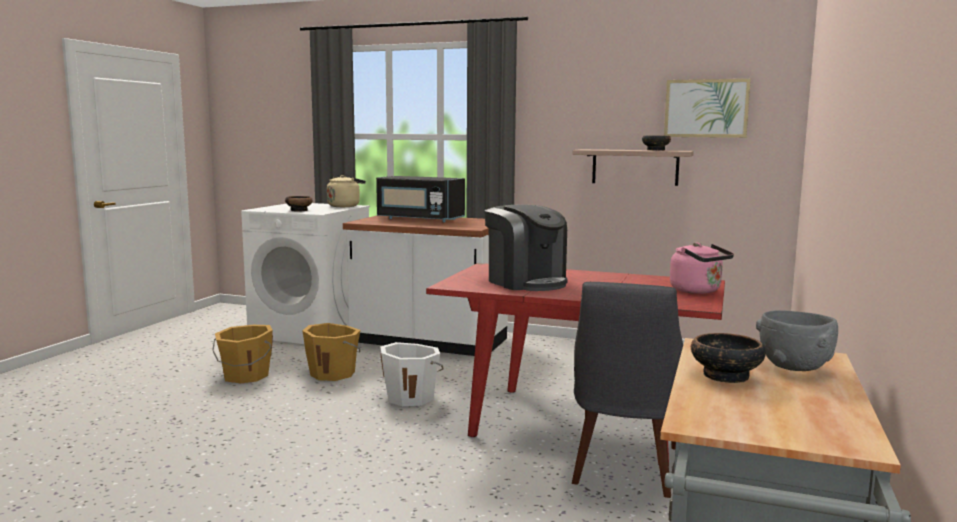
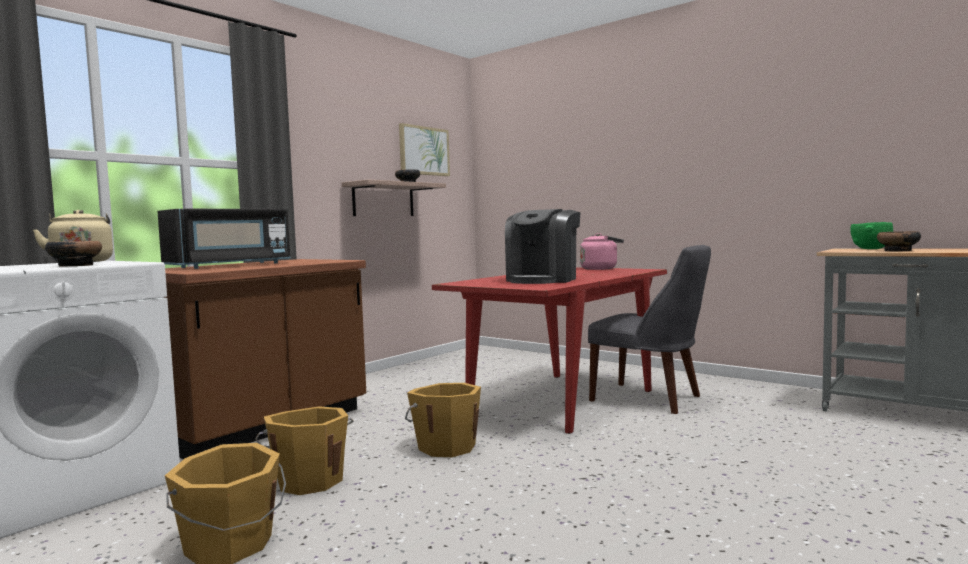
camera: 70 degrees left, 5 degrees down
white counter [343,215,508,356] -> brown counter [164,259,366,459]
white bucket [380,342,443,406] -> orange bucket [405,383,481,457]
coffee machine [485,204,568,291] -> coffee machine turned 135 degrees clockwise [505,209,580,284]
grey bowl [756,310,838,371] -> green bowl [850,222,893,249]

